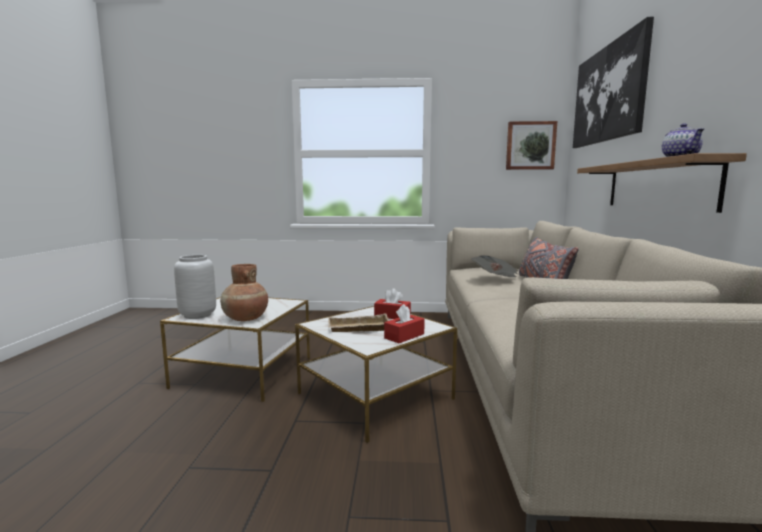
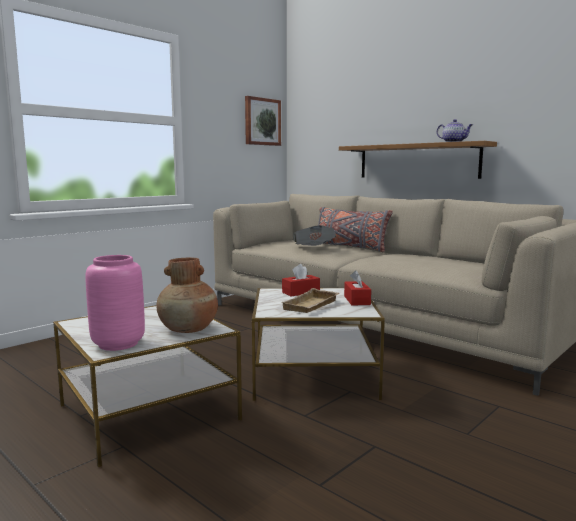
camera: 50 degrees left, 0 degrees up
grey vase [174,255,216,319] -> pink vase [86,255,145,351]
picture [573,17,654,148] -> none

